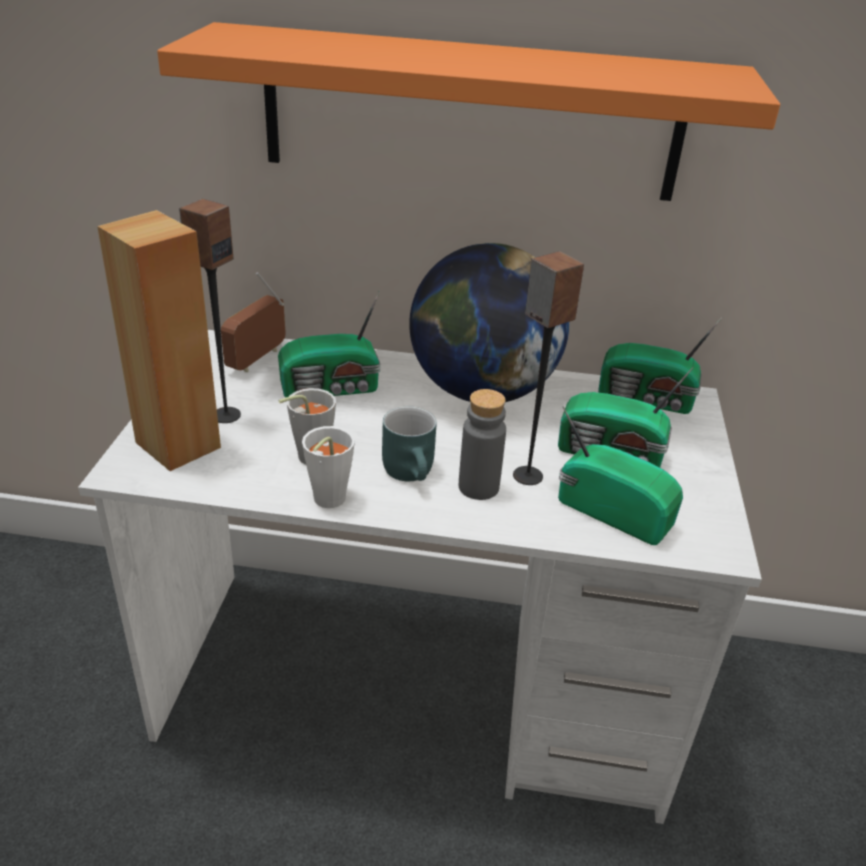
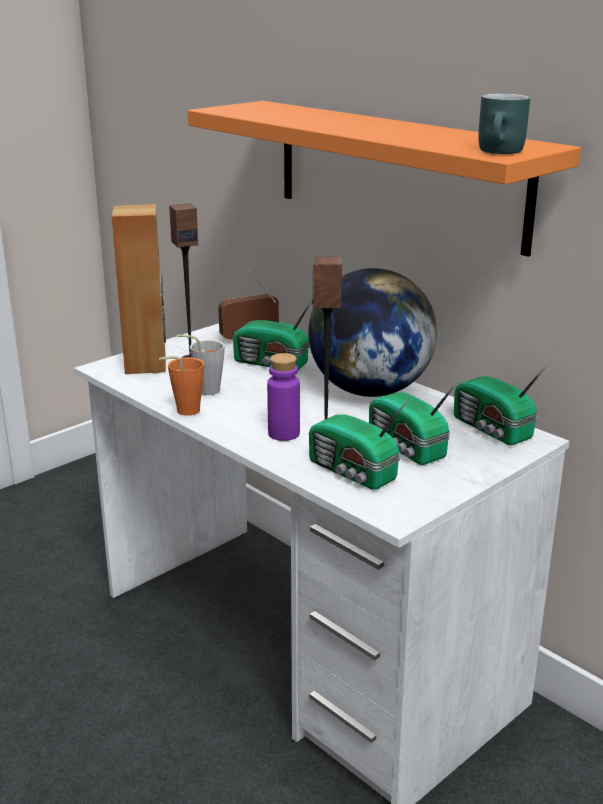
camera: 40 degrees right, 10 degrees down
white cup [302,426,355,508] -> orange cup [159,356,204,416]
turquoise mug [382,406,437,481] -> turquoise mug moved to [478,94,530,154]
grey bottle [459,389,506,500] -> purple bottle [267,353,300,441]
radio [558,406,683,545] -> radio turned 150 degrees clockwise [309,398,409,490]

